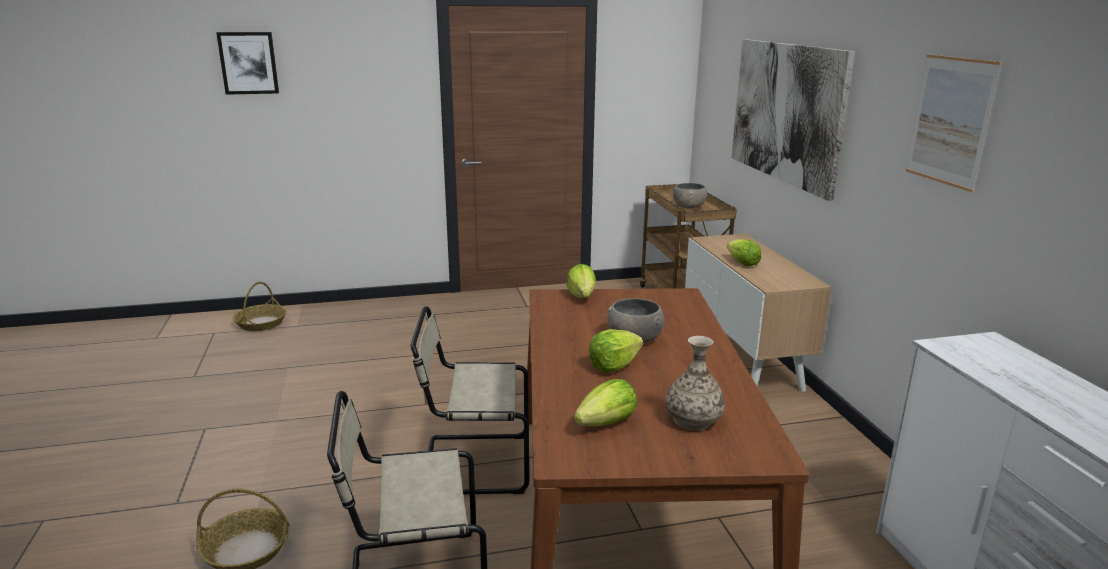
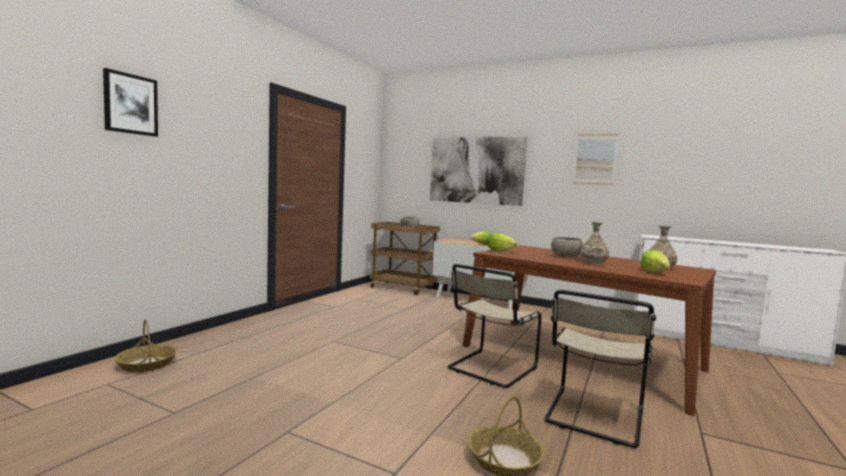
camera: 50 degrees left, 15 degrees down
lettuce [588,329,643,373] -> vase [580,222,609,264]

